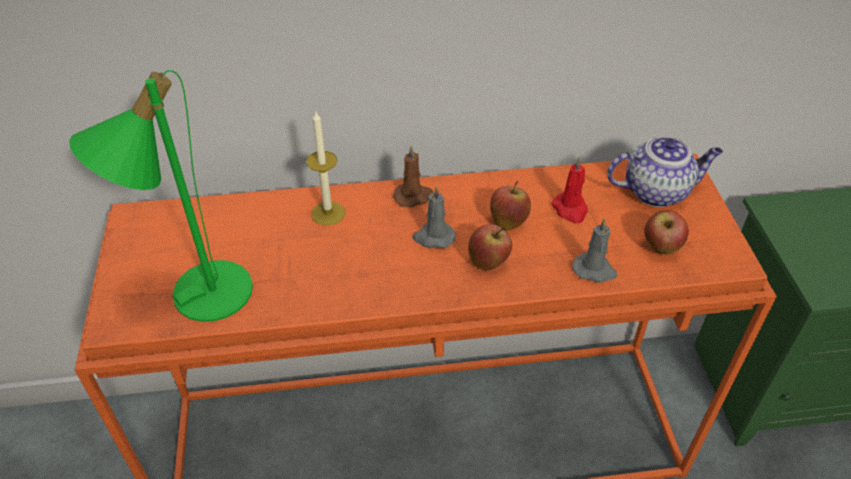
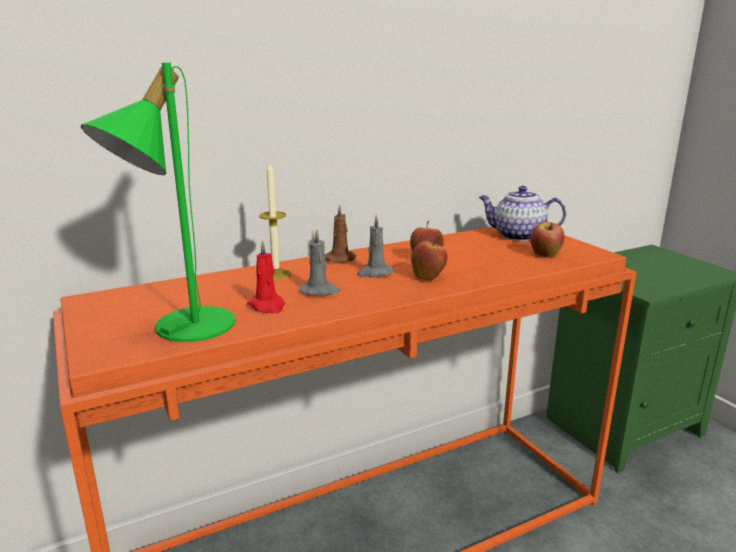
camera: 20 degrees left, 25 degrees down
red candle [551,157,588,224] -> red candle moved to [247,240,285,314]
grey candle [572,218,617,283] -> grey candle moved to [300,229,340,296]
teapot [607,136,723,207] -> teapot turned 135 degrees counterclockwise [479,186,566,241]

